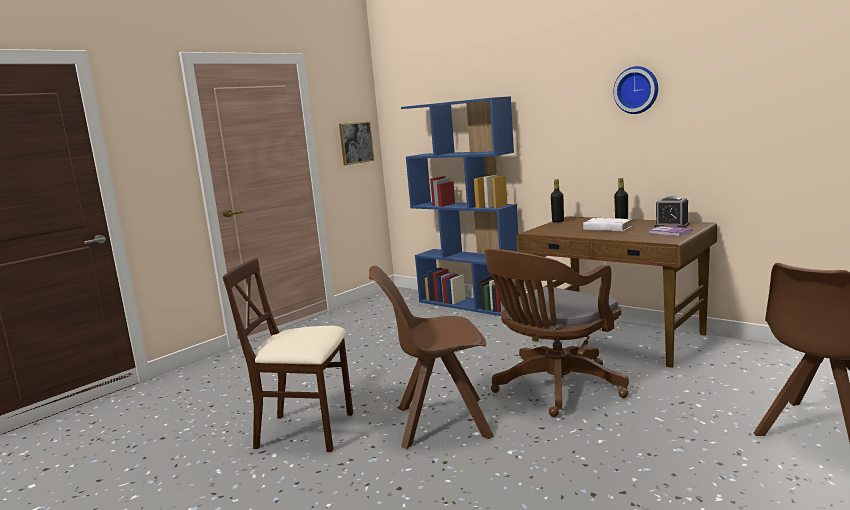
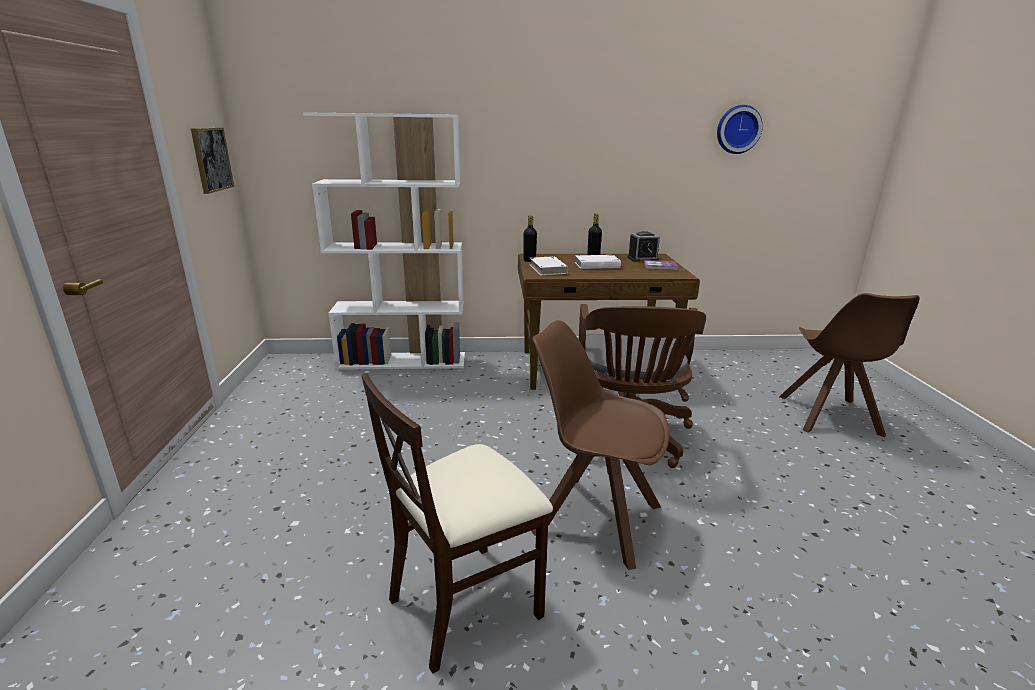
camera: 45 degrees left, 10 degrees up
brown chair [369,266,494,449] -> brown chair turned 75 degrees clockwise [531,320,669,570]
blue bookcase [401,96,518,316] -> white bookcase [303,112,465,370]
wall clock [613,66,658,114] -> wall clock moved to [717,105,763,154]
none -> white book [530,256,568,275]

